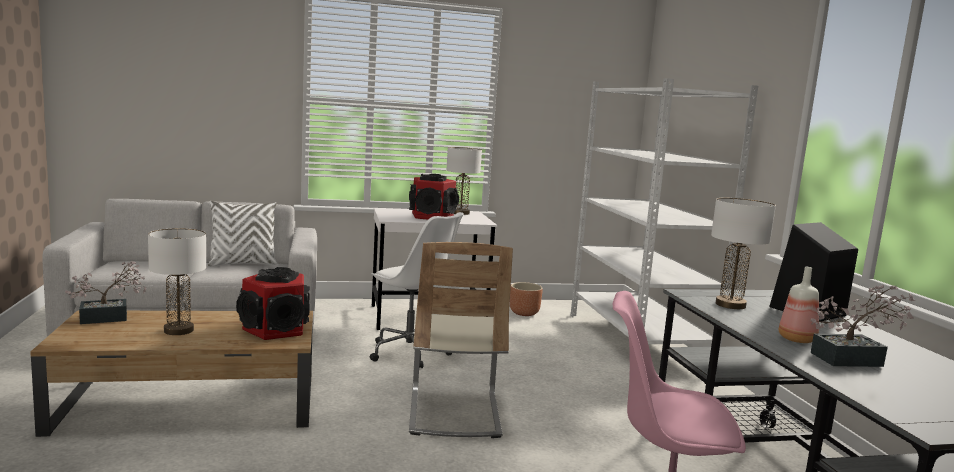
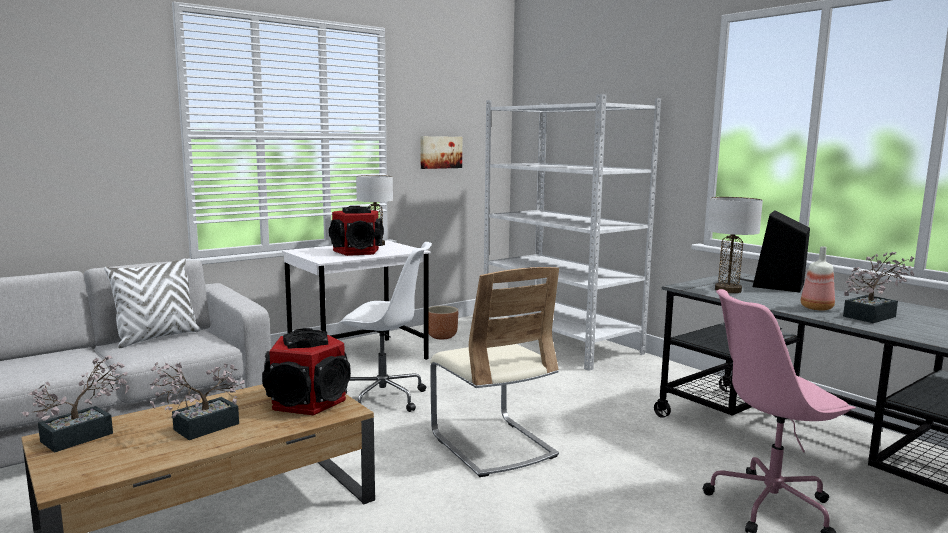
camera: 25 degrees left, 0 degrees up
table lamp [148,228,206,335] -> potted plant [150,362,245,440]
none -> picture [421,136,462,169]

